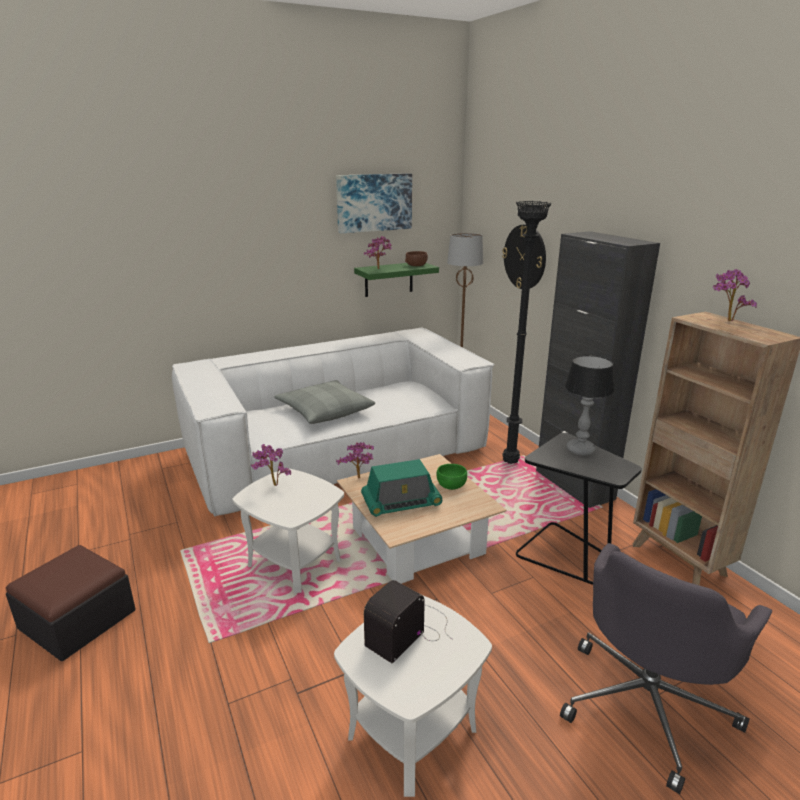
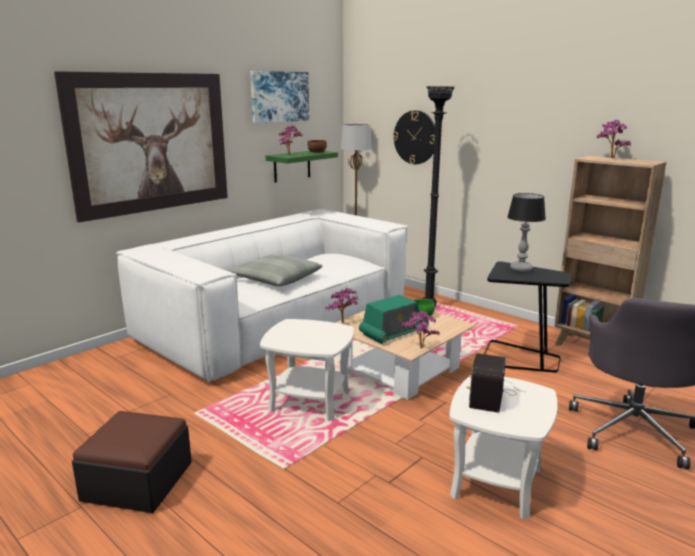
camera: 20 degrees left, 5 degrees down
potted plant [251,444,291,486] -> potted plant moved to [401,311,440,349]
black cabinet [536,231,660,508] -> none
none -> picture [54,71,228,222]

